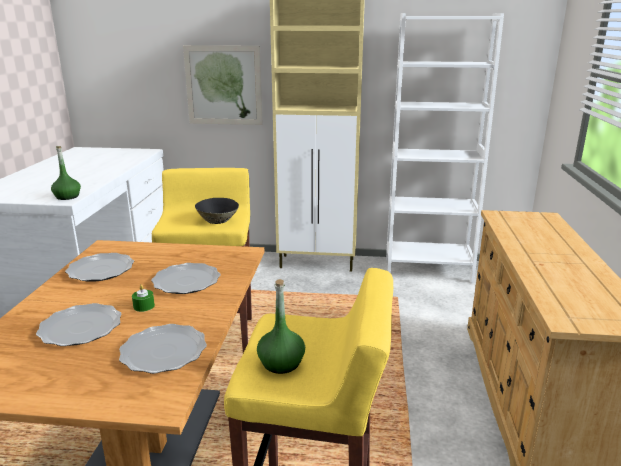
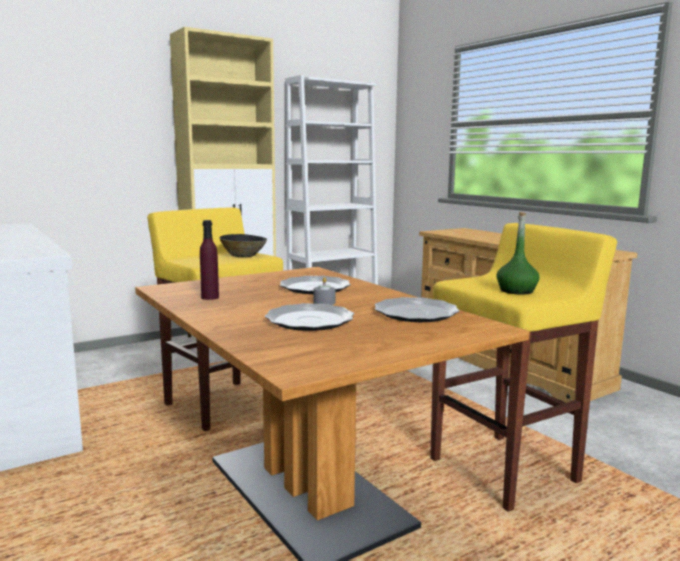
camera: 40 degrees left, 10 degrees down
green bottle [51,146,81,200] -> none
plate [65,253,134,282] -> purple bottle [200,220,219,300]
green candle [132,285,155,312] -> grey candle [313,277,336,305]
picture [183,45,263,125] -> none

